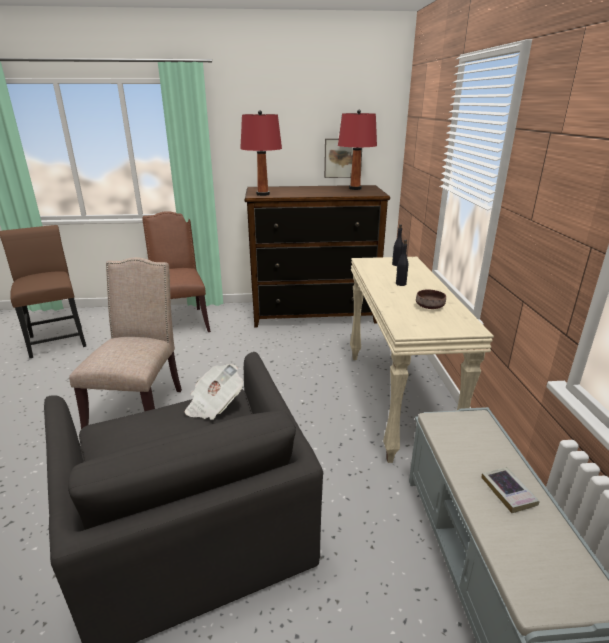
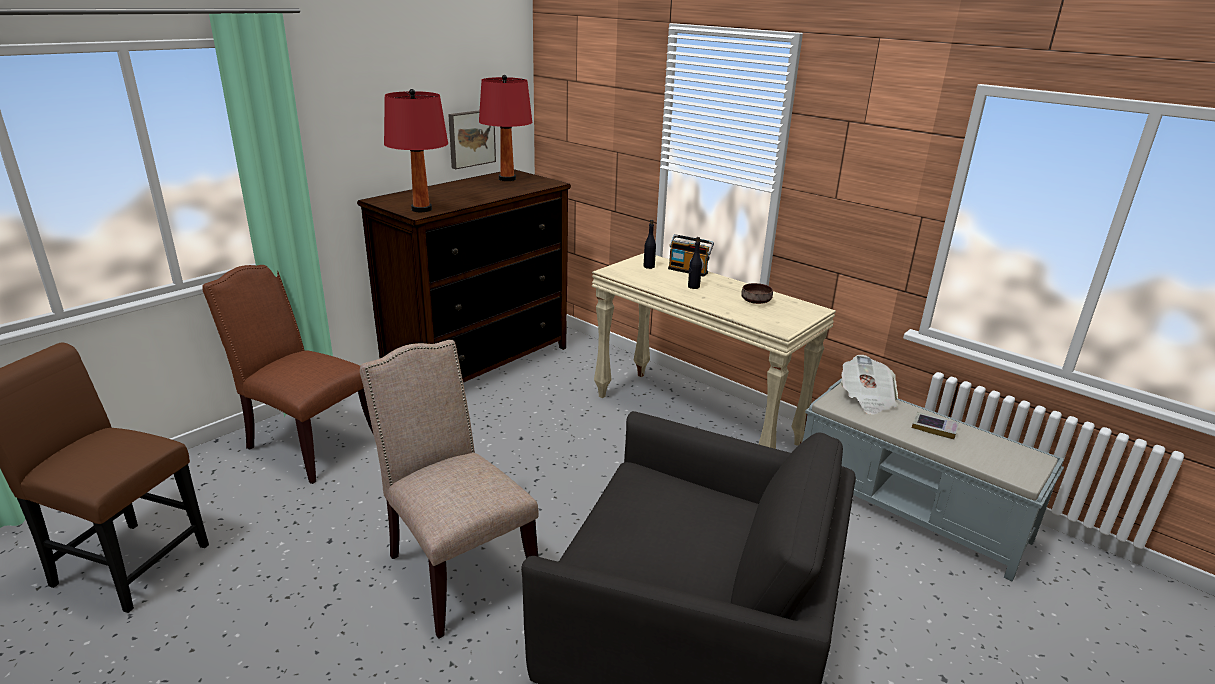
camera: 45 degrees left, 0 degrees up
newspaper [185,364,243,420] -> newspaper moved to [841,355,898,415]
none -> radio [668,234,714,277]

